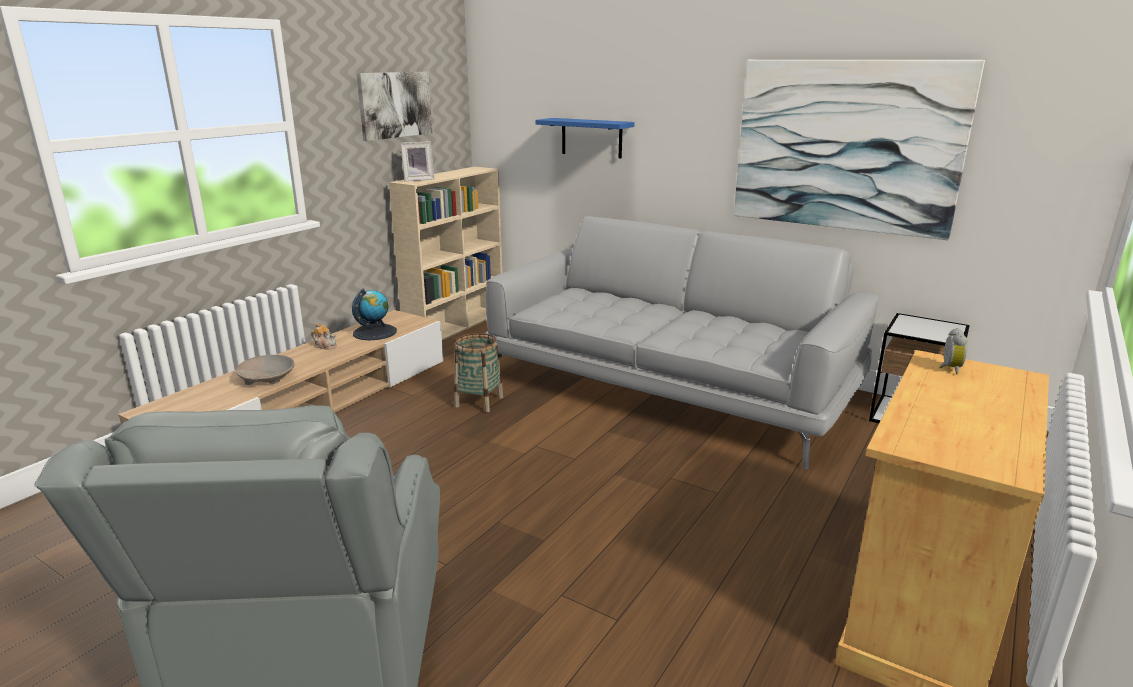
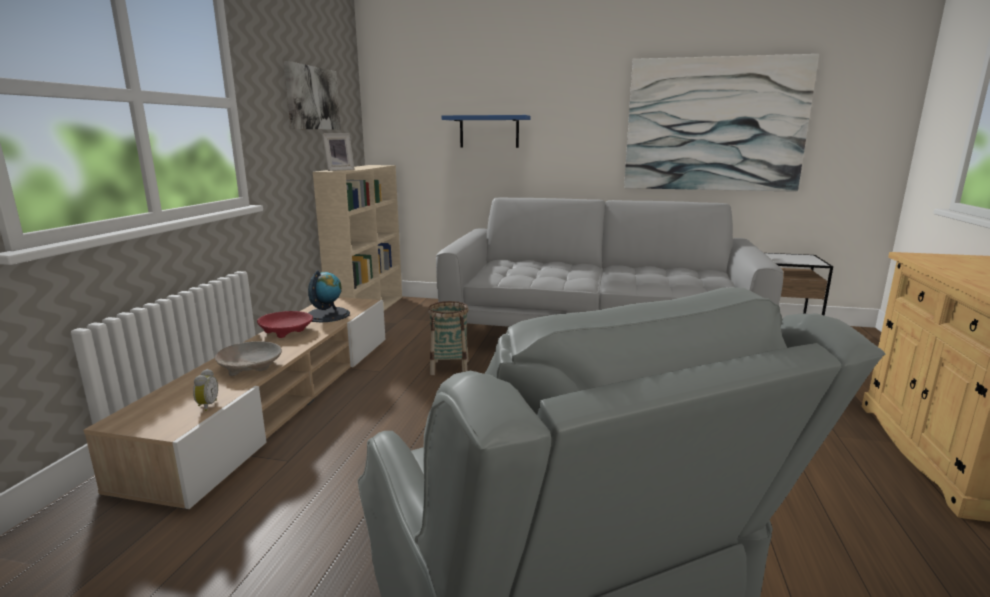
camera: 20 degrees left, 5 degrees down
teapot [311,323,337,350] -> red bowl [257,311,313,338]
alarm clock [940,328,967,374] -> alarm clock moved to [193,369,218,411]

